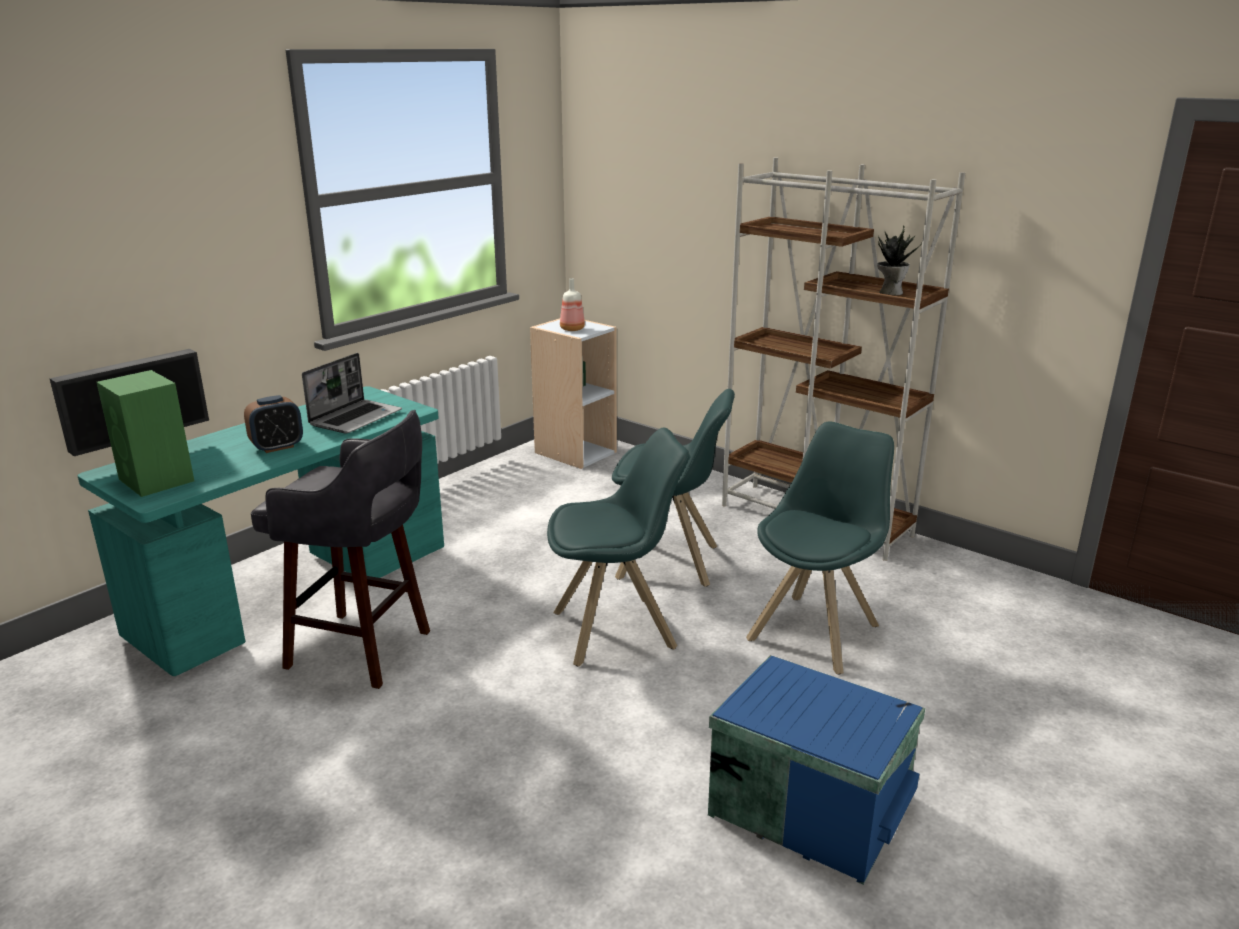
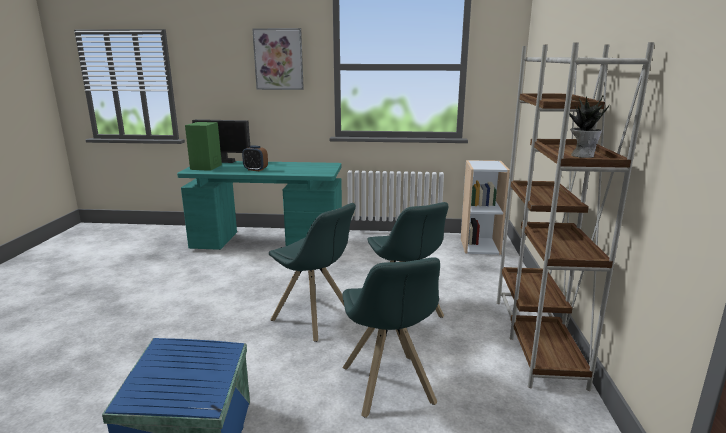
camera: 55 degrees right, 5 degrees down
grey stool [251,410,430,689] -> none
laptop [302,353,402,434] -> none
bottle [560,278,585,331] -> none
turquoise chair [746,421,894,674] -> turquoise chair turned 75 degrees clockwise [342,257,440,418]
none -> picture [252,28,304,90]

